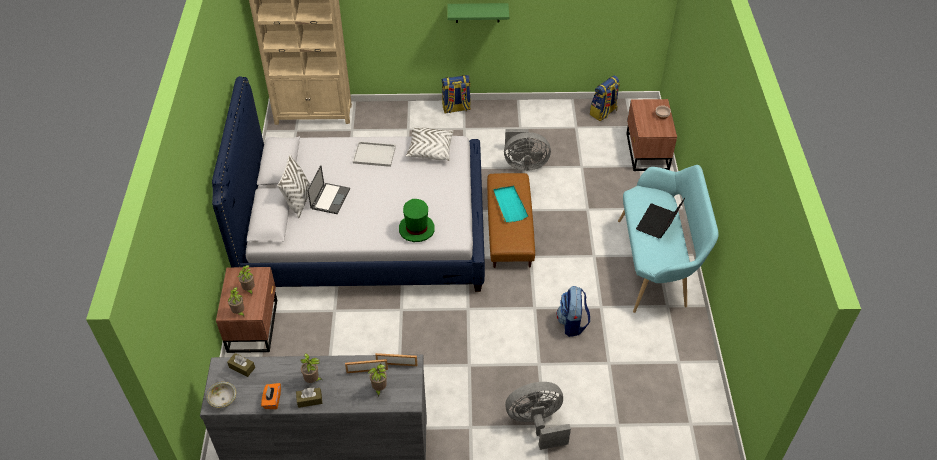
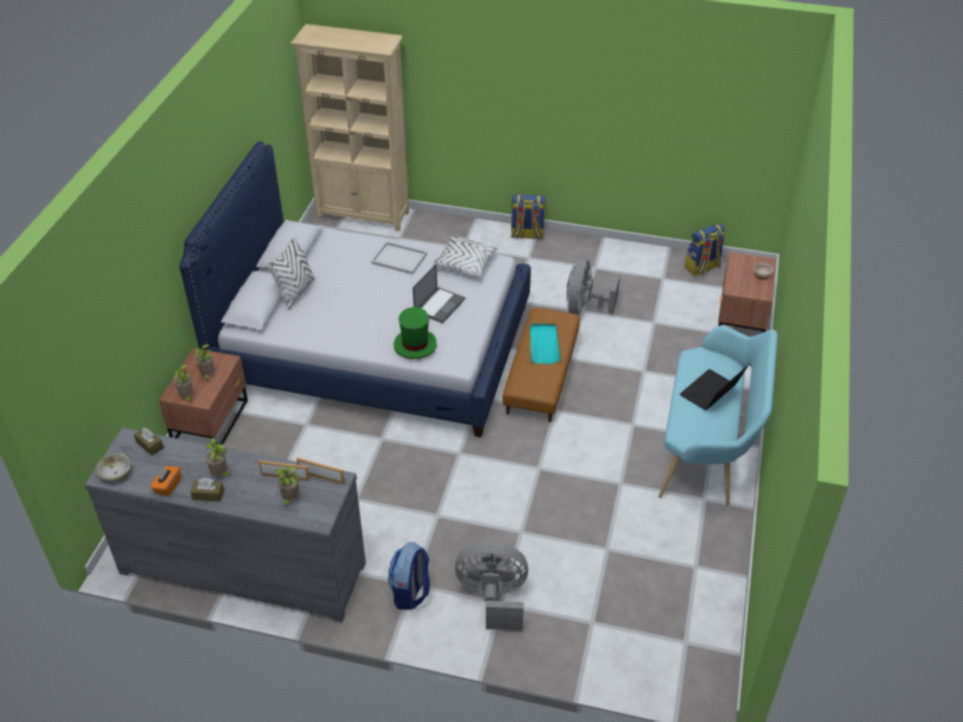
camera: 15 degrees right, 5 degrees down
laptop [307,165,350,214] -> laptop moved to [413,264,465,323]
green shelf [447,3,509,23] -> none
grey fan [504,129,551,171] -> grey fan turned 90 degrees clockwise [566,258,620,315]
backpack [556,286,590,337] -> backpack moved to [388,542,430,610]

